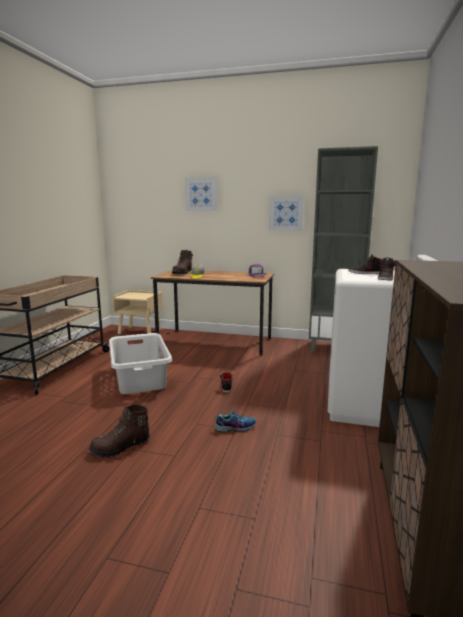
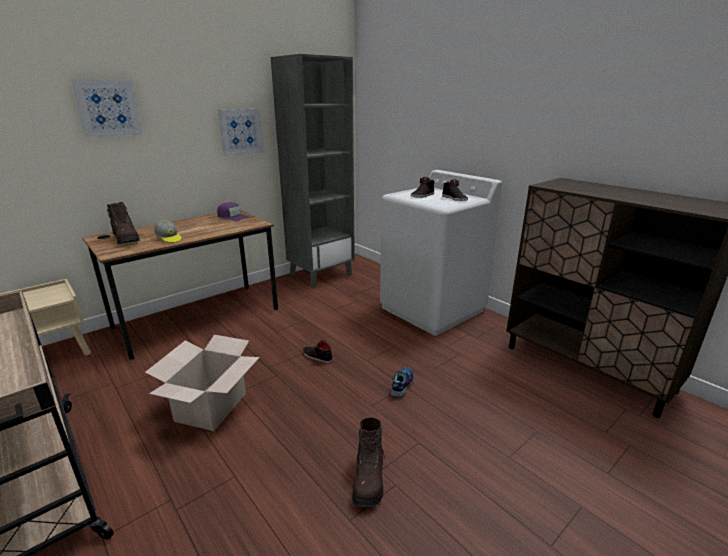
camera: 55 degrees left, 10 degrees up
grey laundry basket [109,333,172,394] -> cardboard box [145,335,260,431]

